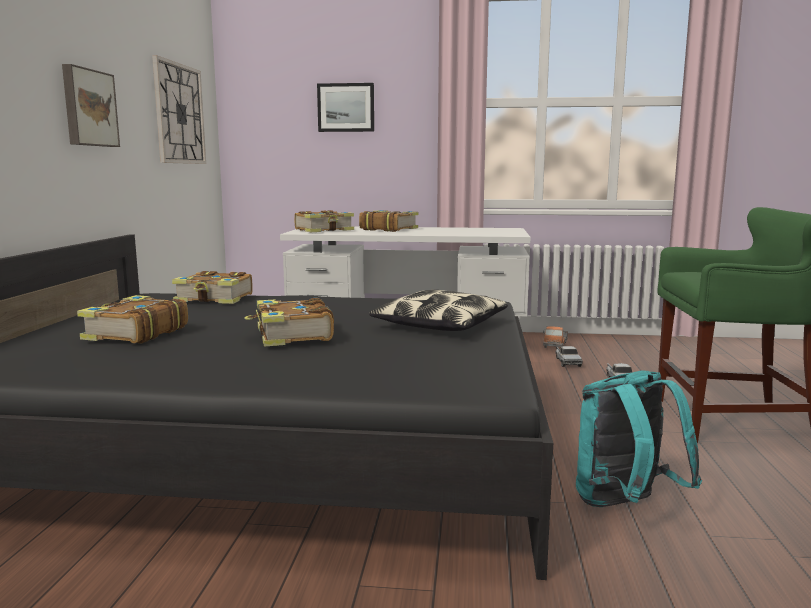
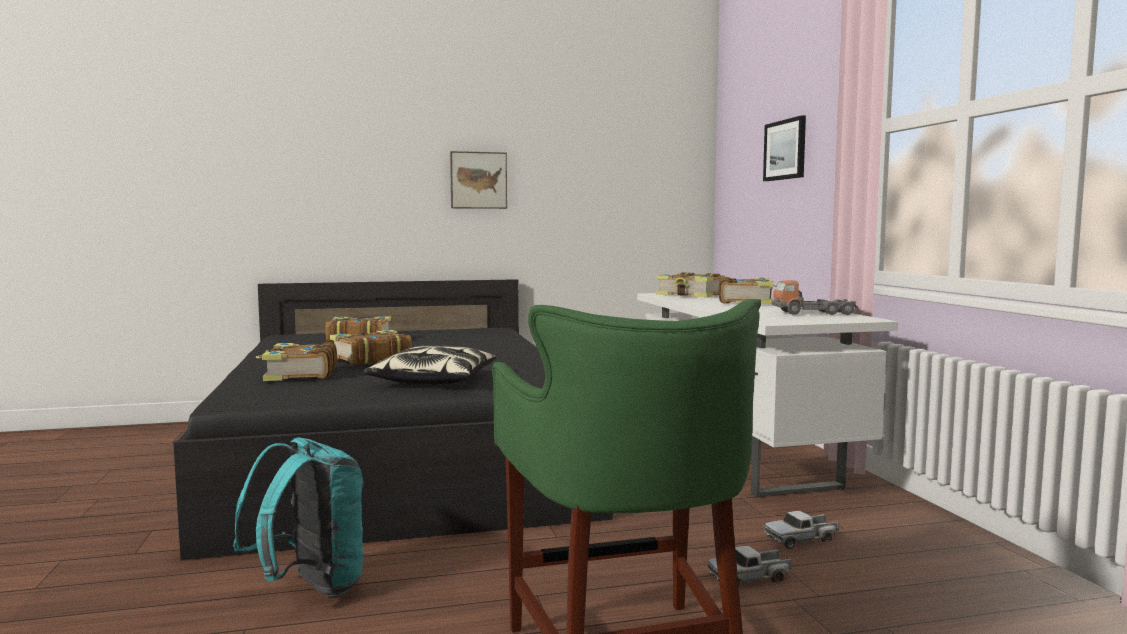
camera: 70 degrees right, 5 degrees down
wall clock [152,55,206,164] -> none
book [172,271,253,304] -> book moved to [256,342,337,381]
toy truck [543,326,568,348] -> toy truck moved to [771,280,858,315]

